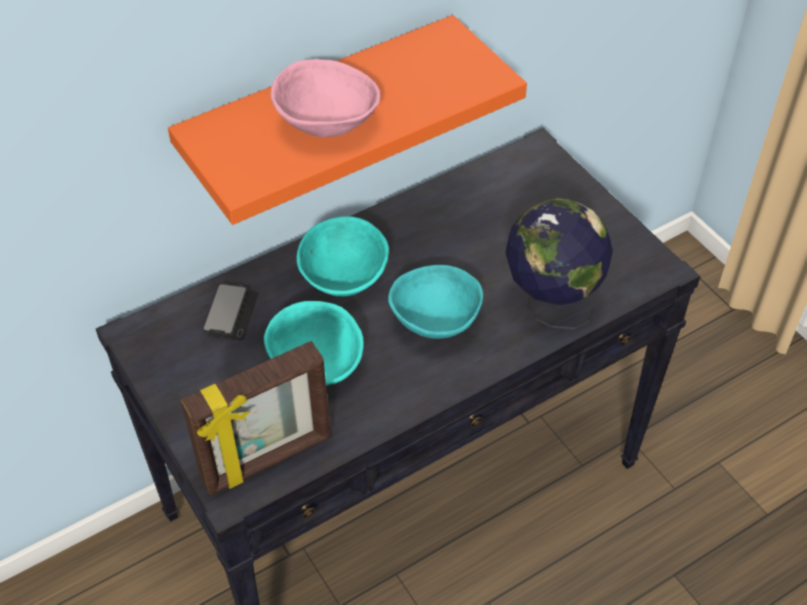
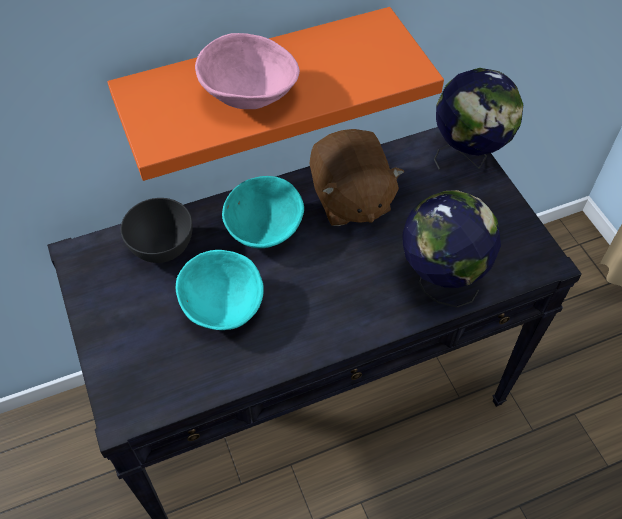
camera: 10 degrees right, 5 degrees up
picture frame [181,341,331,495] -> none
phone [202,283,258,340] -> grey bowl [121,198,193,263]
turquoise bowl [388,265,483,339] -> none
none -> brown plush toy [310,129,404,226]
none -> globe [434,68,523,169]

